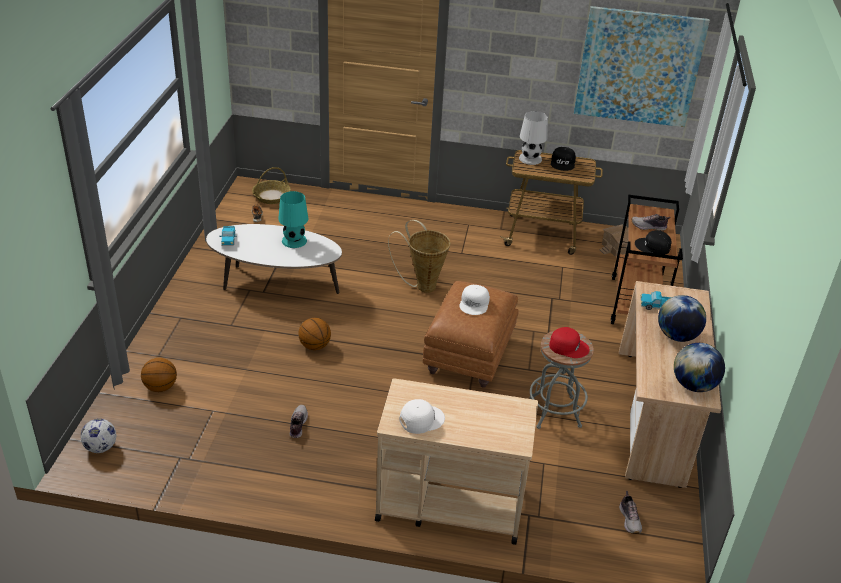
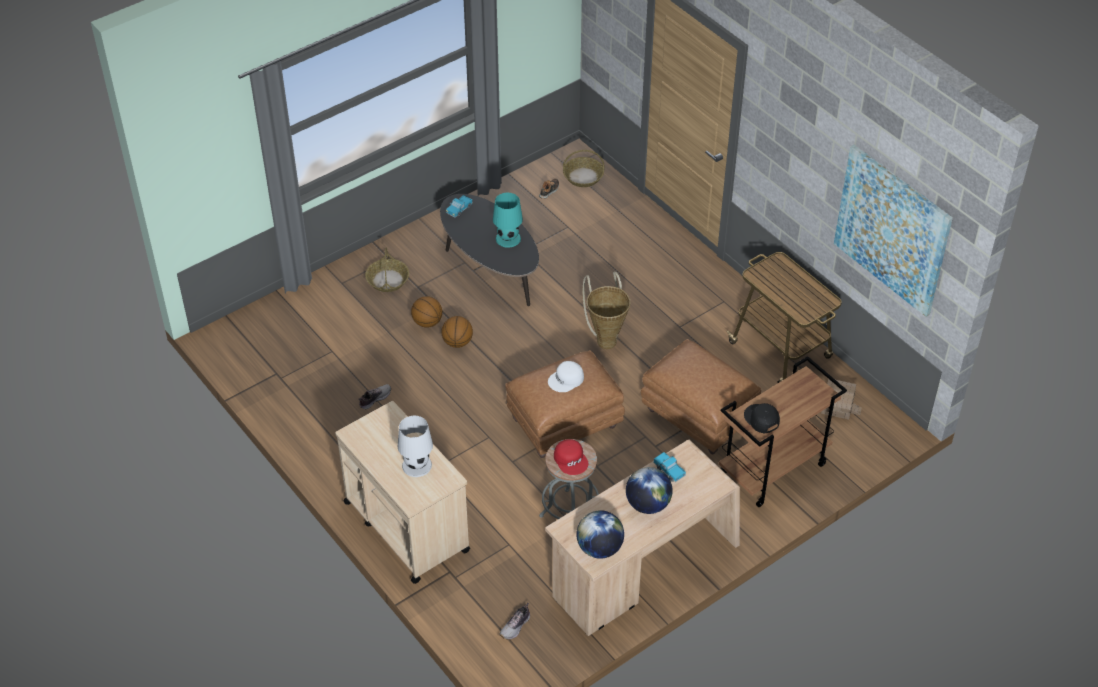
camera: 45 degrees right, 10 degrees up
football [81,419,116,453] -> none
basketball [141,358,177,392] -> basketball moved to [411,296,442,328]
white coffee table [206,224,342,294] -> black coffee table [440,194,539,306]
white cap [400,399,445,434] -> none
white table lamp [519,111,548,165] -> white table lamp moved to [398,416,433,477]
black cap [551,147,576,171] -> none
shoe [632,214,671,231] -> none
none -> basket [365,248,409,292]
none -> brown ottoman [641,339,761,454]

